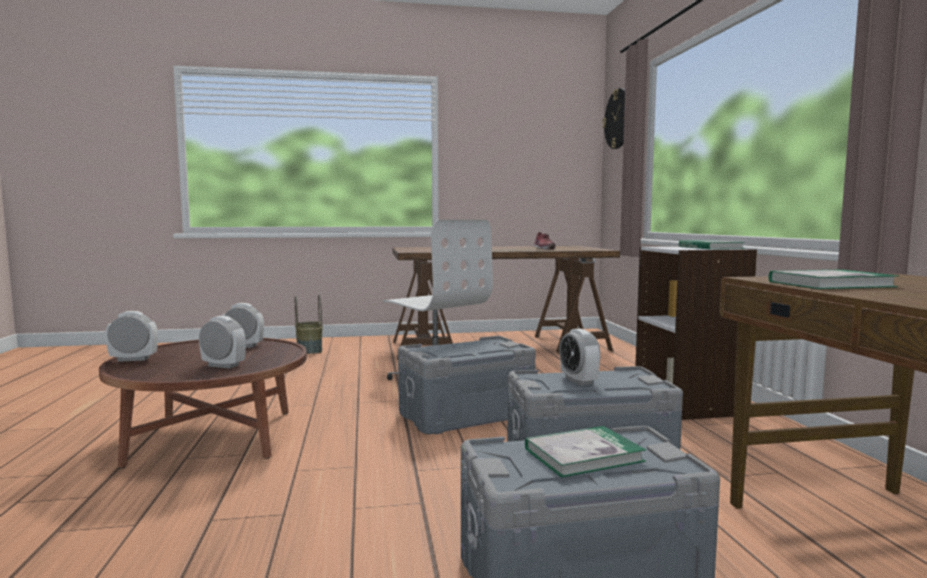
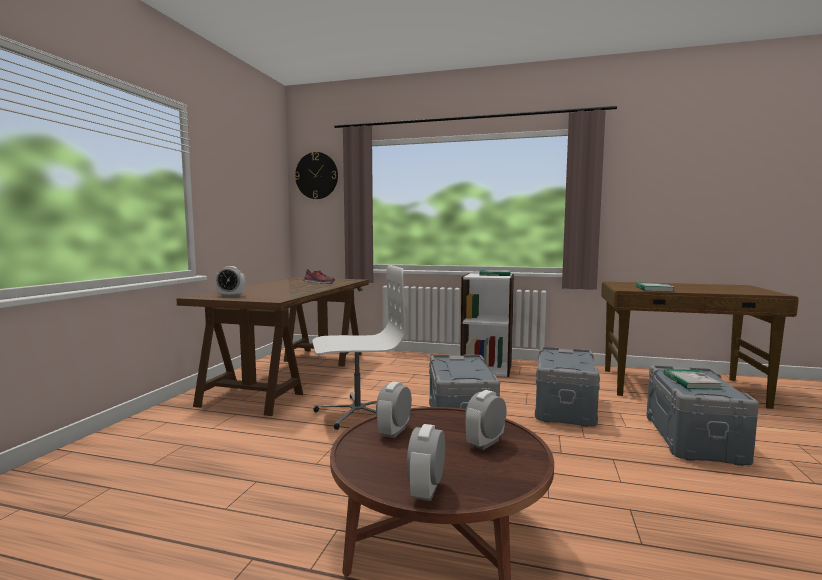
camera: 65 degrees left, 0 degrees up
basket [295,294,323,354] -> none
alarm clock [559,329,601,386] -> alarm clock moved to [215,266,245,297]

